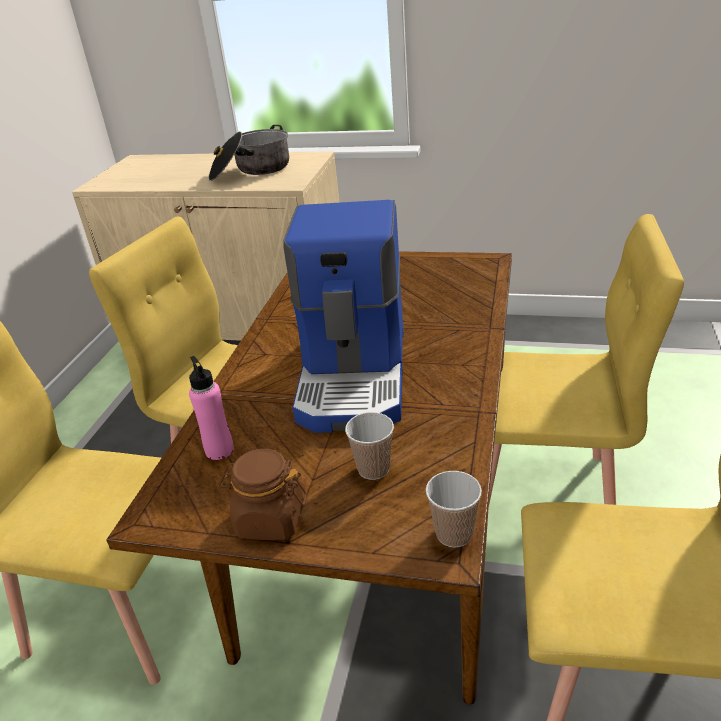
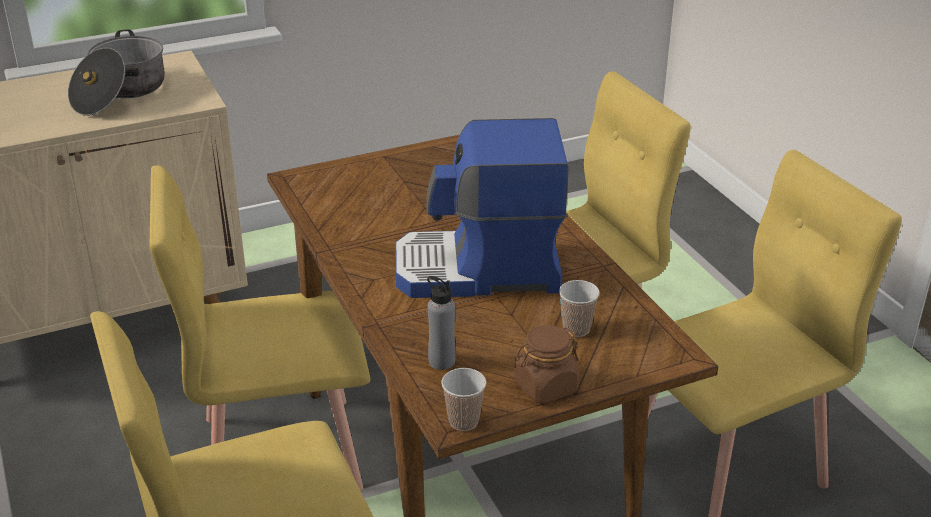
camera: 40 degrees left, 0 degrees up
pink bottle [189,356,234,460] -> grey bottle [427,276,456,370]
coffee machine [283,200,404,433] -> coffee machine turned 120 degrees clockwise [395,118,569,298]
cup [426,471,482,548] -> cup moved to [441,368,486,431]

